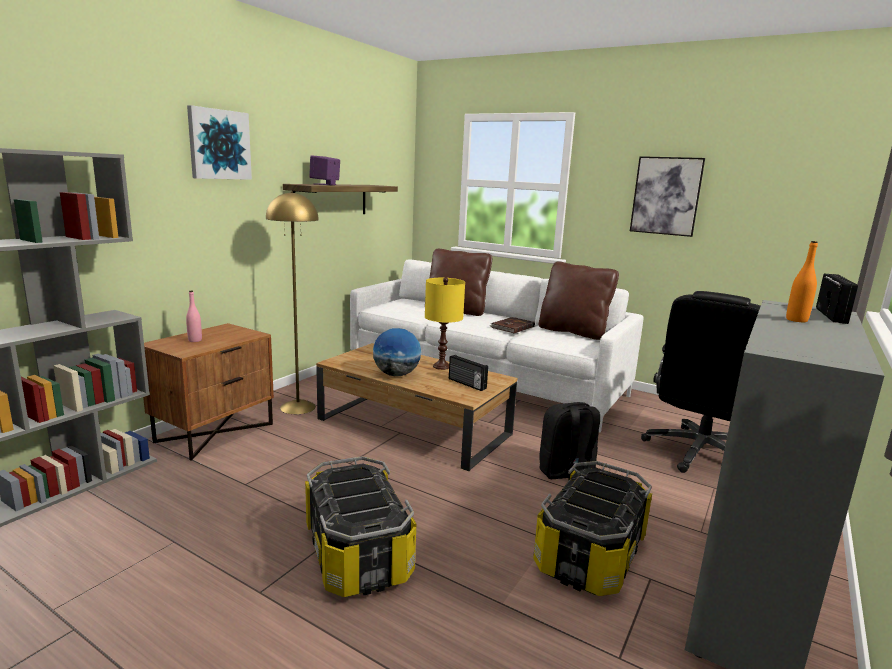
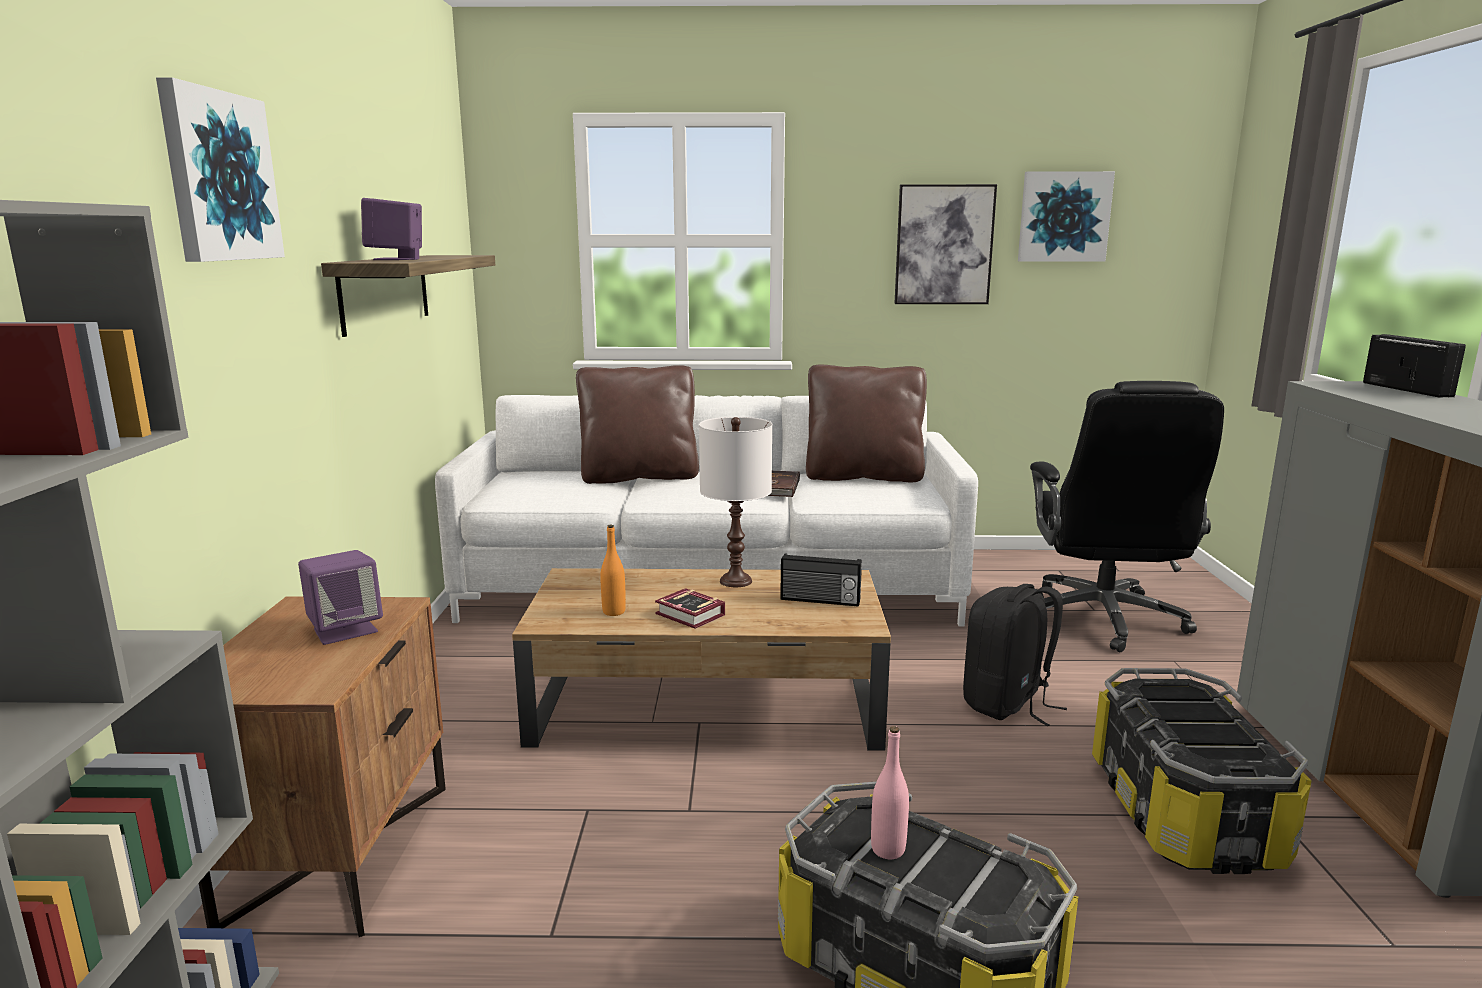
camera: 30 degrees left, 0 degrees up
pink bottle [186,291,202,342] -> pink bottle moved to [871,726,909,859]
yellow floor lamp [266,191,319,414] -> none
globe [373,328,421,376] -> book [655,588,725,629]
yellow table lamp [425,278,465,370] -> white table lamp [699,417,772,587]
orange bottle [786,241,818,322] -> orange bottle moved to [600,525,626,616]
none -> purple speaker [298,550,383,645]
none -> picture [1018,171,1115,262]

